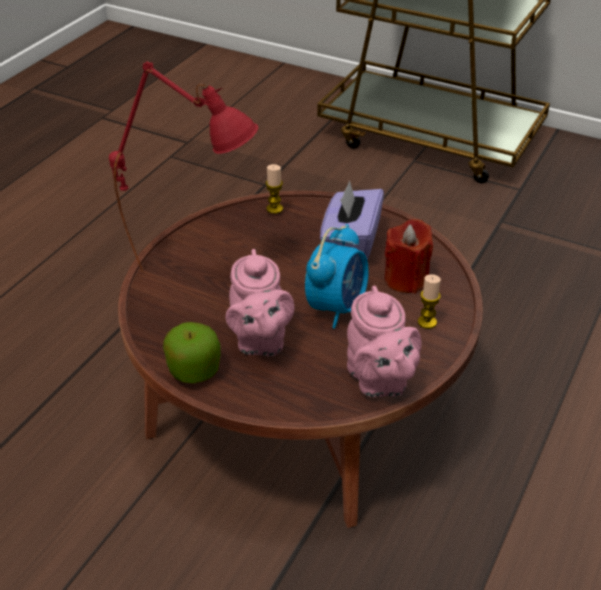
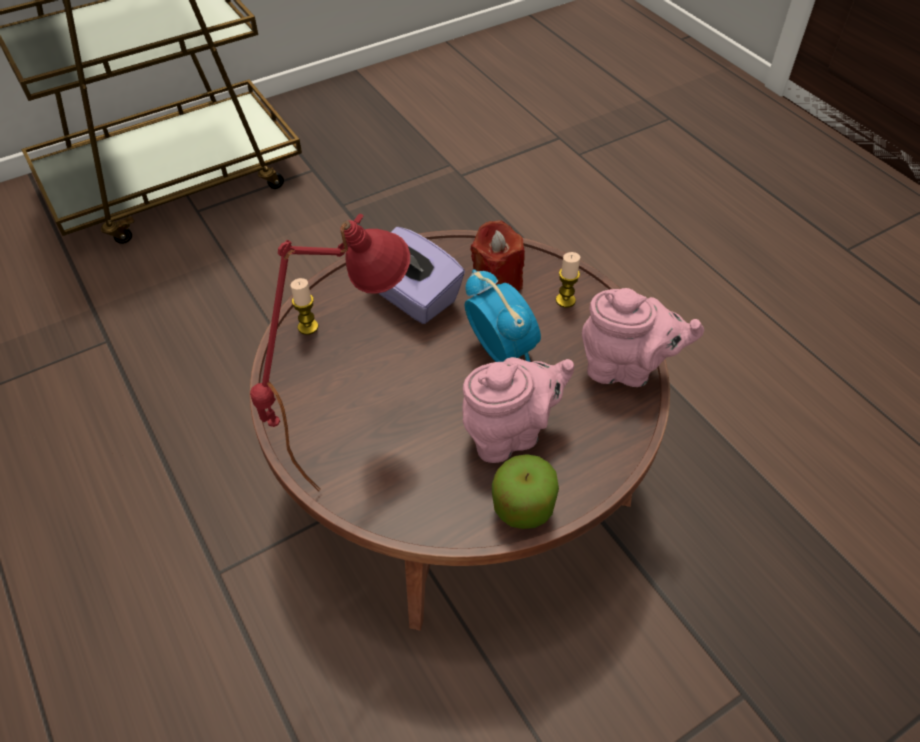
camera: 60 degrees left, 10 degrees up
pink teapot [225,249,294,356] -> pink teapot turned 45 degrees counterclockwise [462,357,574,463]

